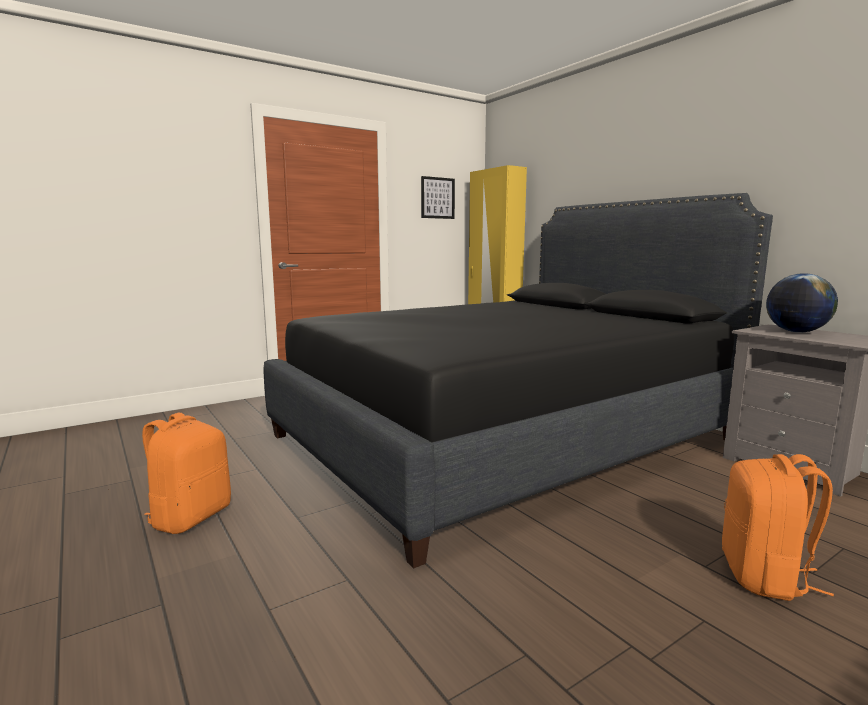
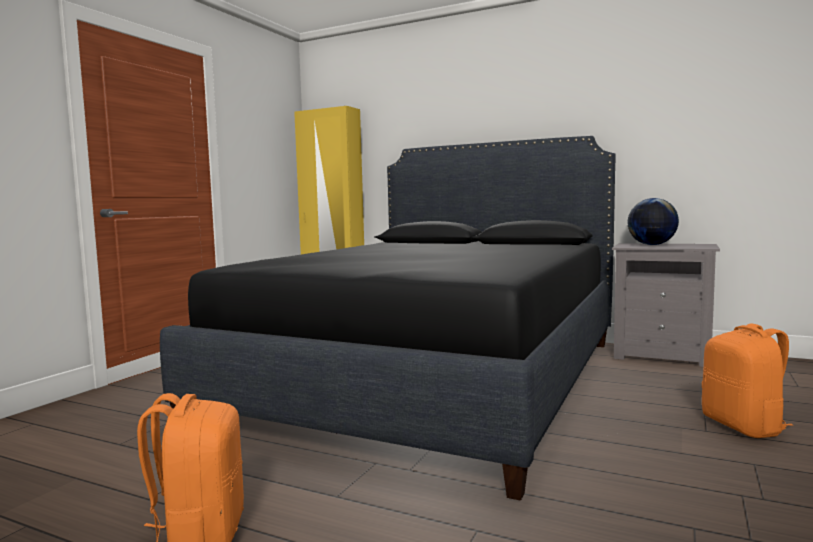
camera: 30 degrees left, 5 degrees down
picture [421,176,455,219] -> none

